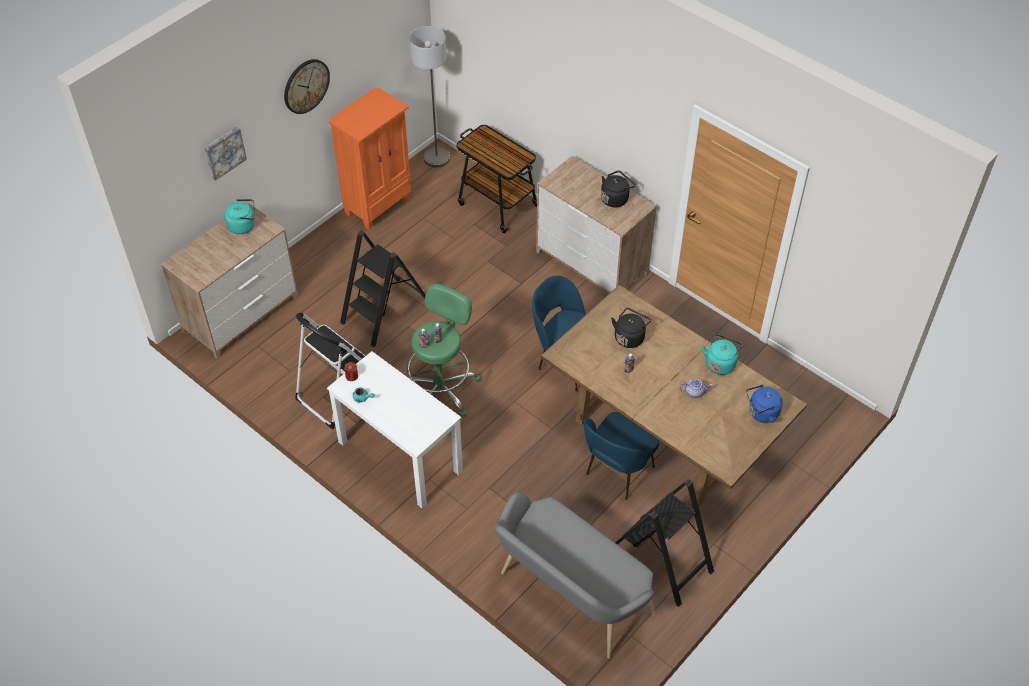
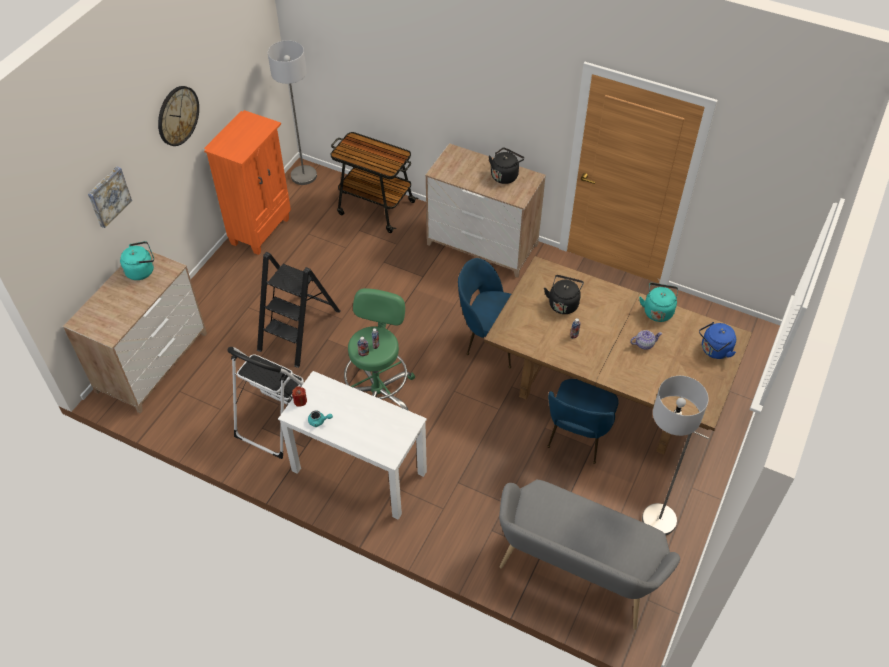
camera: 15 degrees left, 0 degrees up
black step ladder [615,479,714,607] -> grey floor lamp [642,376,709,535]

